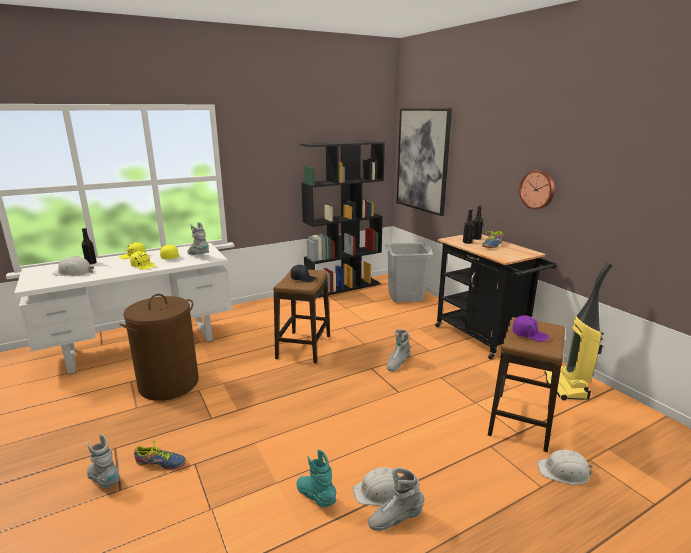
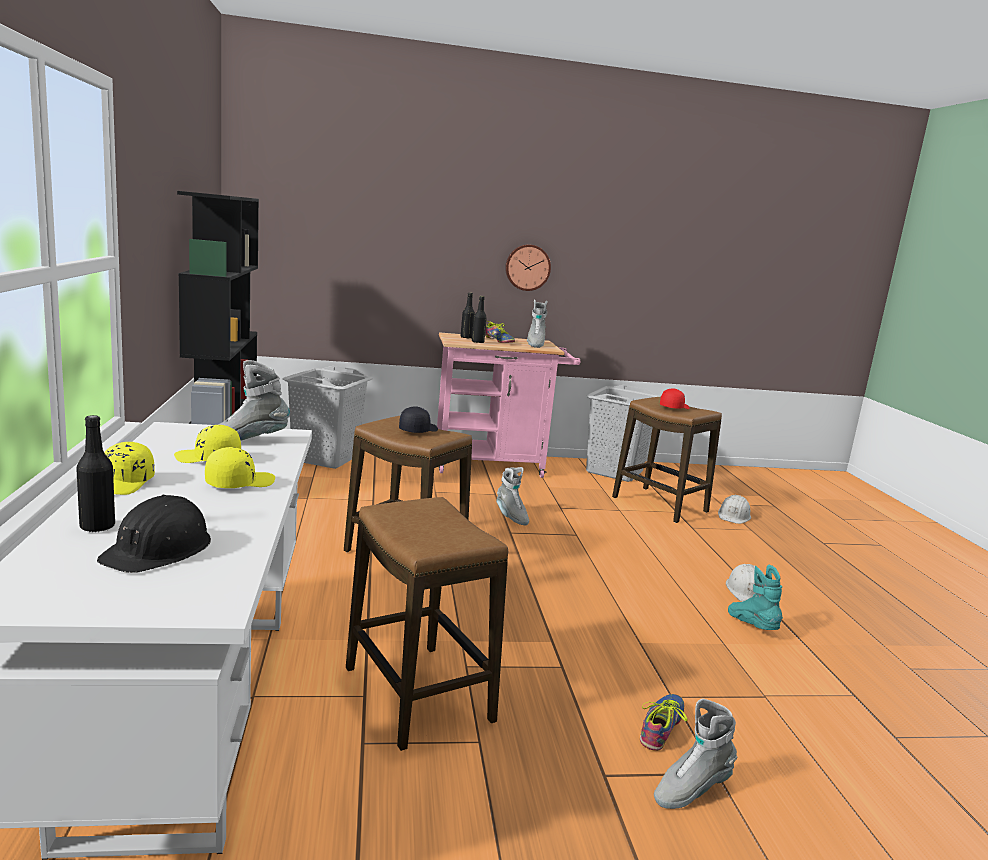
camera: 70 degrees left, 5 degrees down
white hard hat [52,256,94,276] -> black hard hat [97,495,211,573]
brown laundry basket [120,294,199,401] -> stool [346,497,508,751]
turquoise boot [297,450,337,507] -> turquoise boot turned 90 degrees clockwise [728,565,783,630]
grey boot [368,467,424,531] -> grey boot moved to [527,299,548,348]
picture [397,108,452,216] -> none
black cart [435,235,557,360] -> pink cart [437,332,580,478]
purple cap [513,315,550,342] -> red cap [660,388,690,409]
vacuum cleaner [544,262,613,400] -> grey laundry basket [586,385,661,482]

